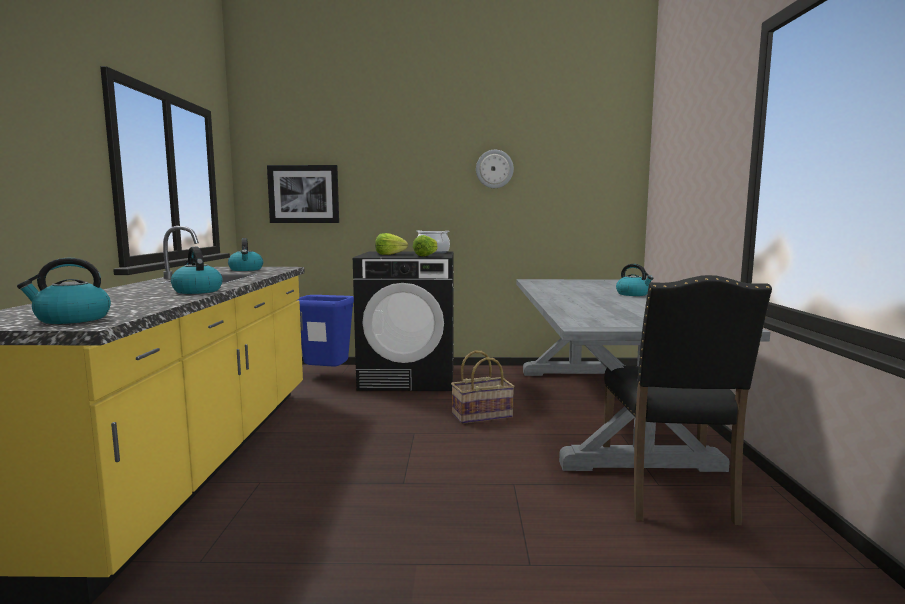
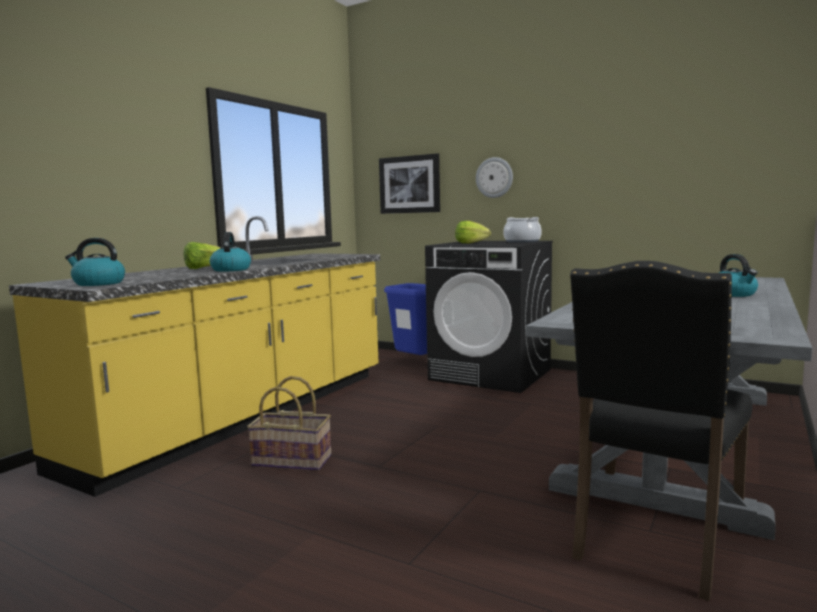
camera: 30 degrees right, 0 degrees up
kettle [228,238,263,271] -> none
lettuce [413,235,437,256] -> lettuce moved to [184,242,221,269]
basket [451,351,515,424] -> basket moved to [247,376,331,471]
wall clock [476,150,514,188] -> wall clock moved to [476,157,513,198]

